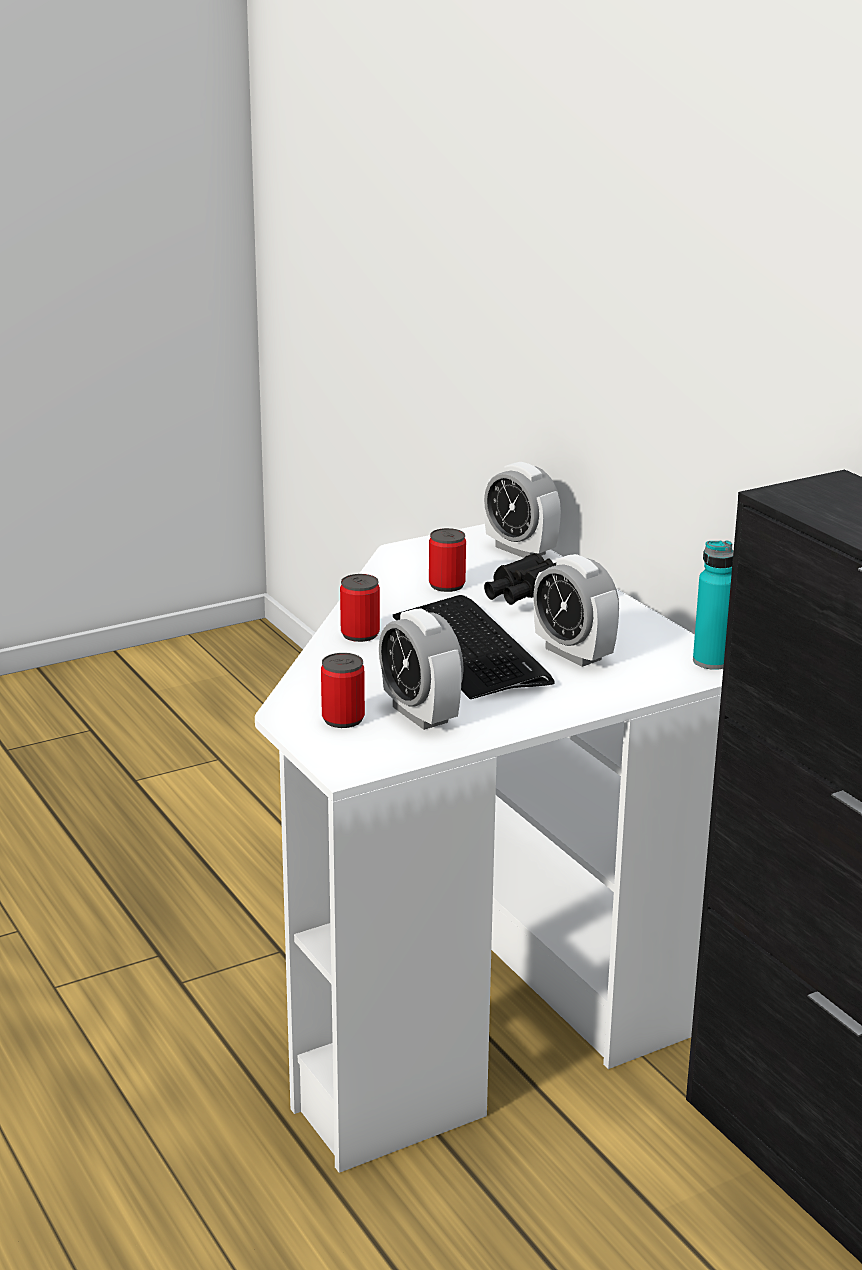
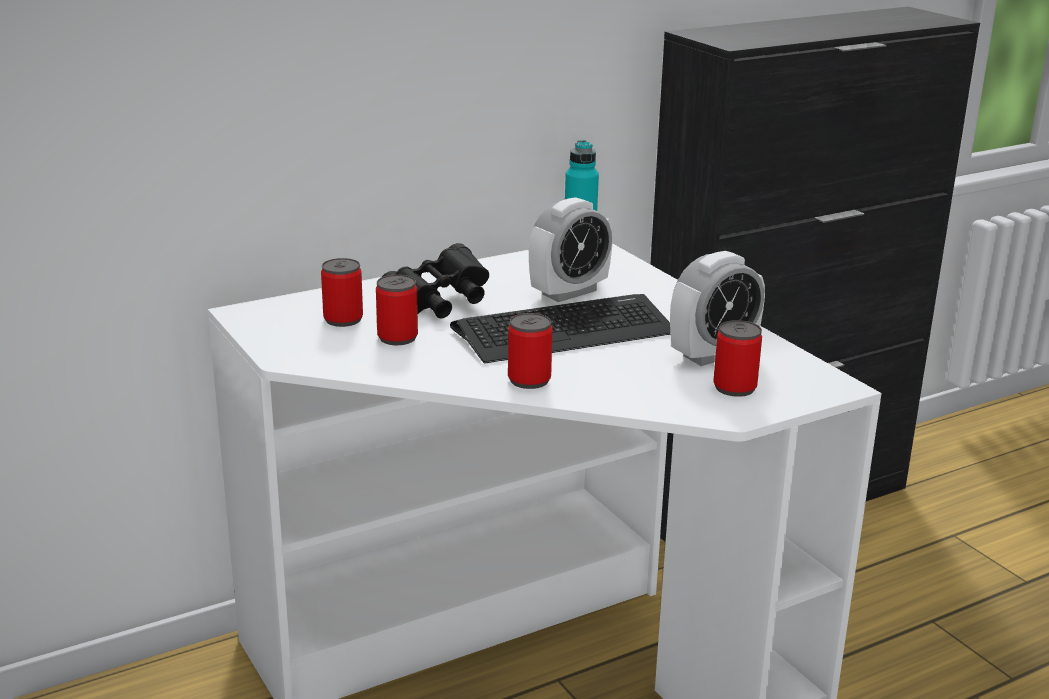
camera: 90 degrees left, 0 degrees up
alarm clock [484,462,561,558] -> none
none -> can [321,258,363,327]

